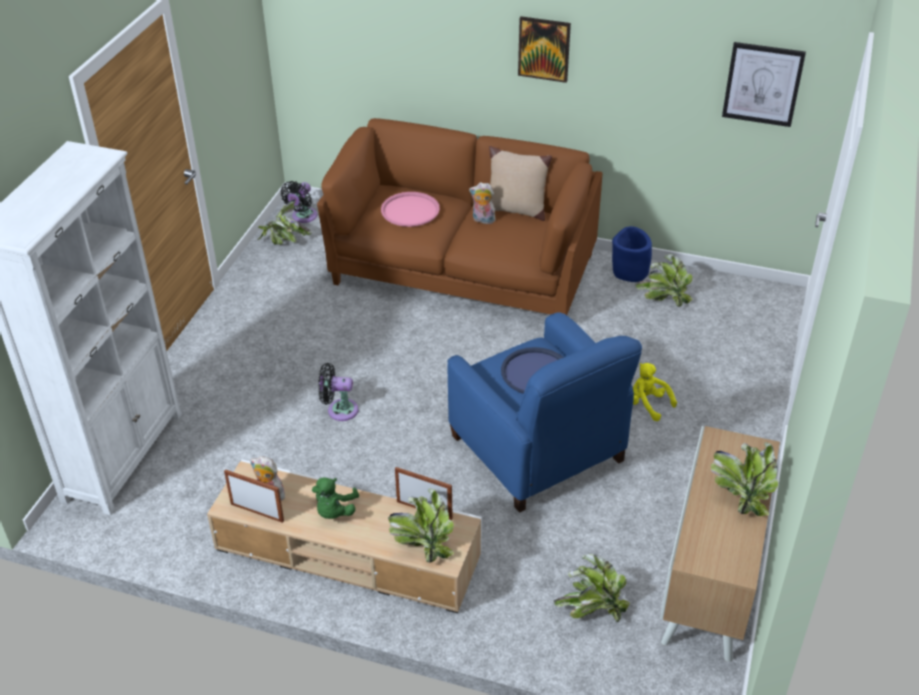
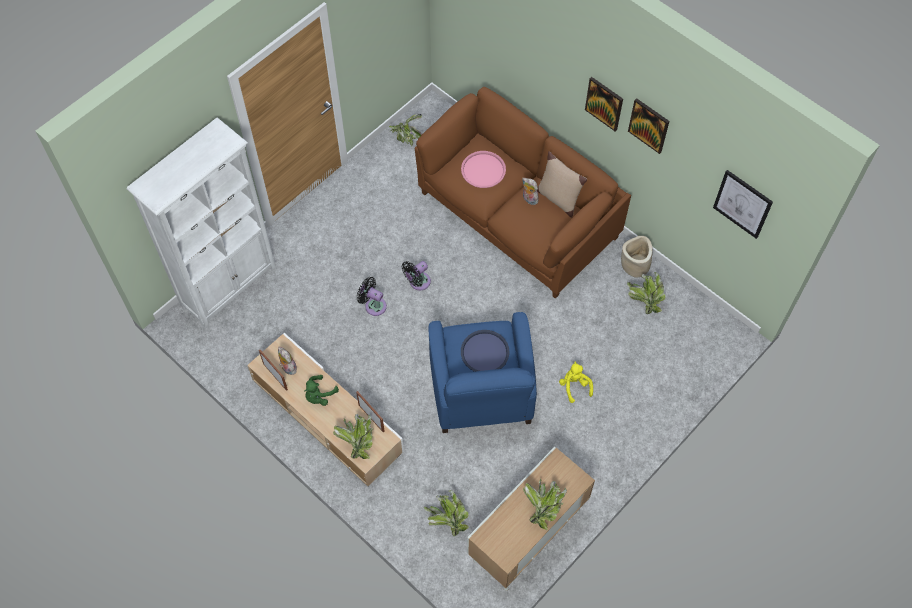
camera: 25 degrees right, 20 degrees up
black fan [281,181,317,223] -> black fan moved to [402,261,431,290]
blue planter [612,226,652,282] -> beige planter [621,236,652,278]
none -> picture [628,98,669,154]

